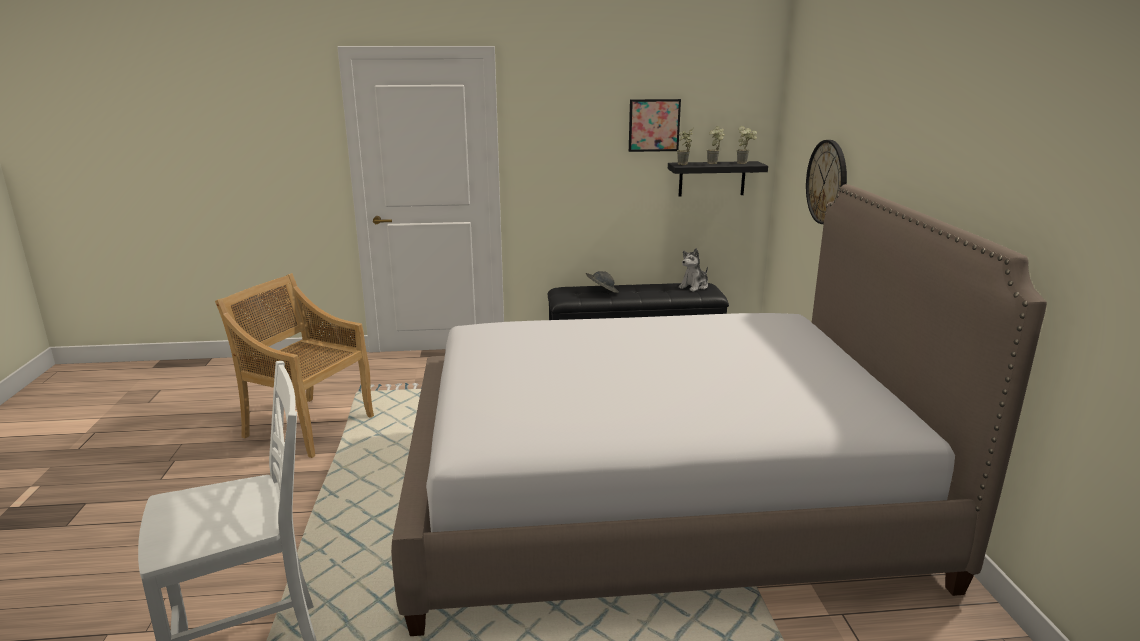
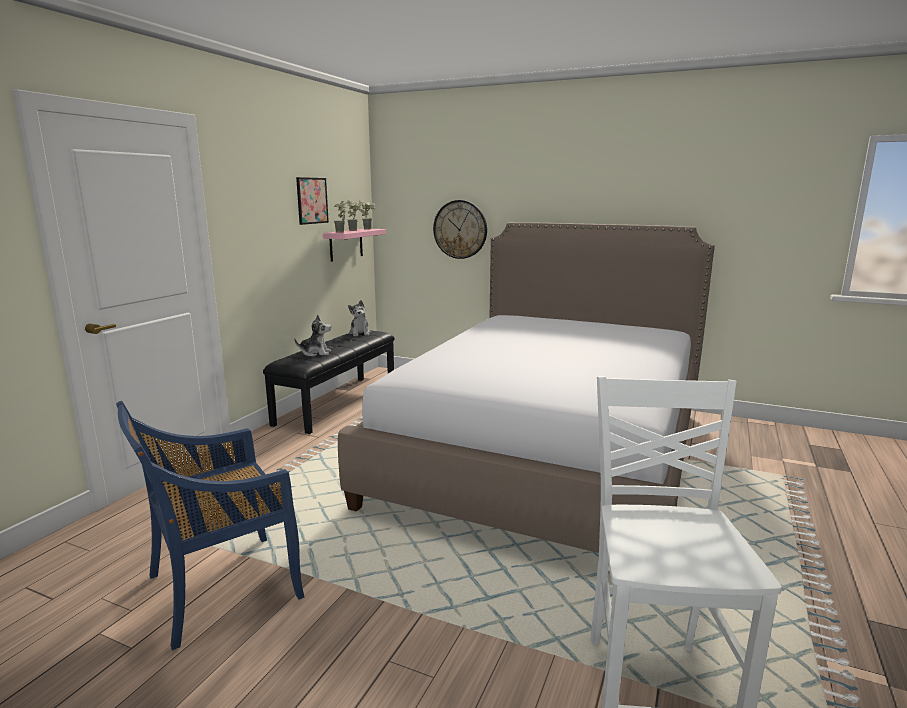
camera: 60 degrees left, 5 degrees down
beige chair [215,273,374,458] -> blue chair [116,401,304,650]
grey hat [586,271,619,293] -> plush toy [294,315,331,357]
black shelf [668,161,768,196] -> pink shelf [323,229,386,262]

